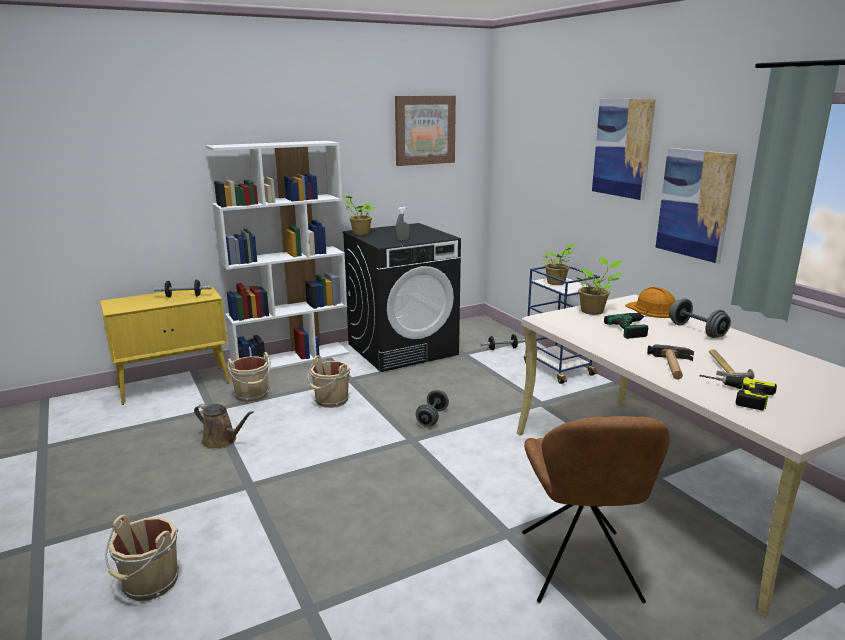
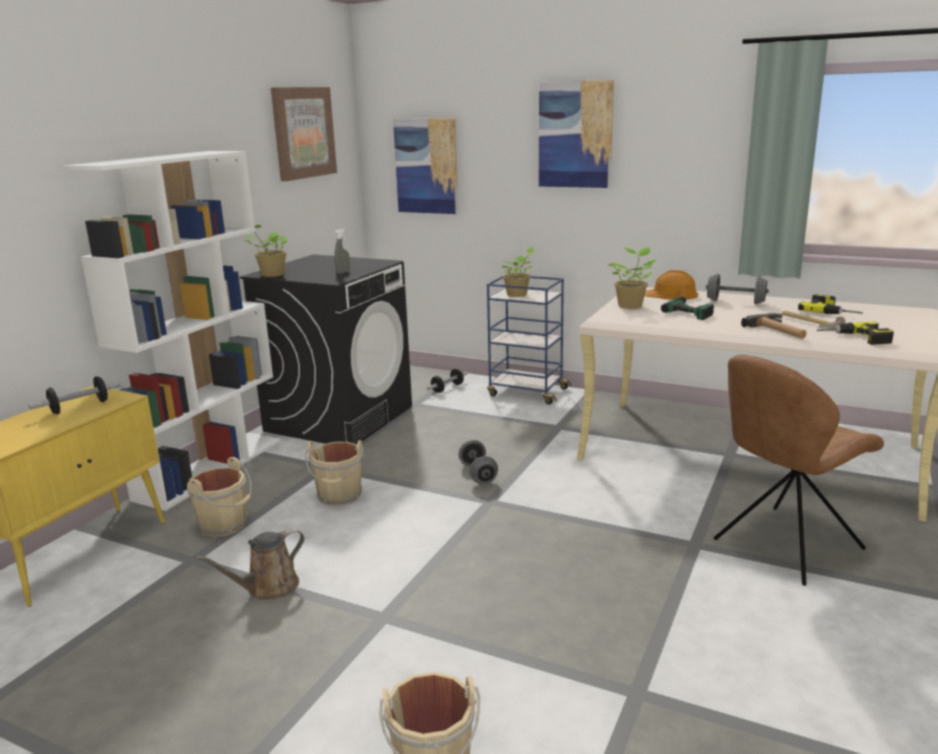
camera: 35 degrees left, 0 degrees up
brown watering can [194,404,254,449] -> brown watering can turned 150 degrees clockwise [195,528,304,600]
brown chair [522,416,670,603] -> brown chair turned 90 degrees clockwise [714,354,884,586]
picture [655,148,738,264] -> picture moved to [393,118,459,214]
none -> power drill [798,294,863,314]

